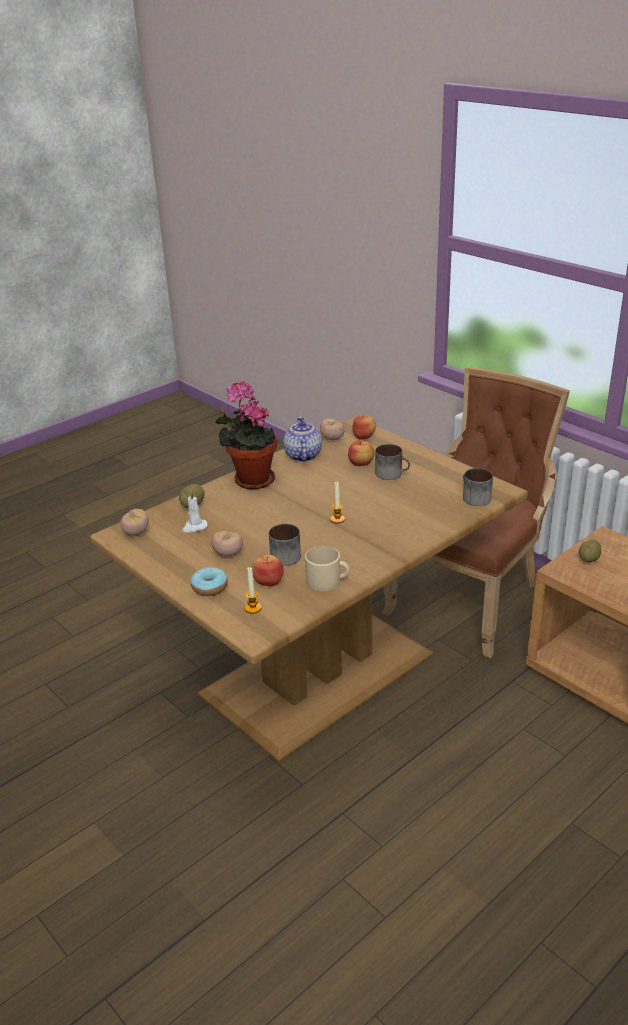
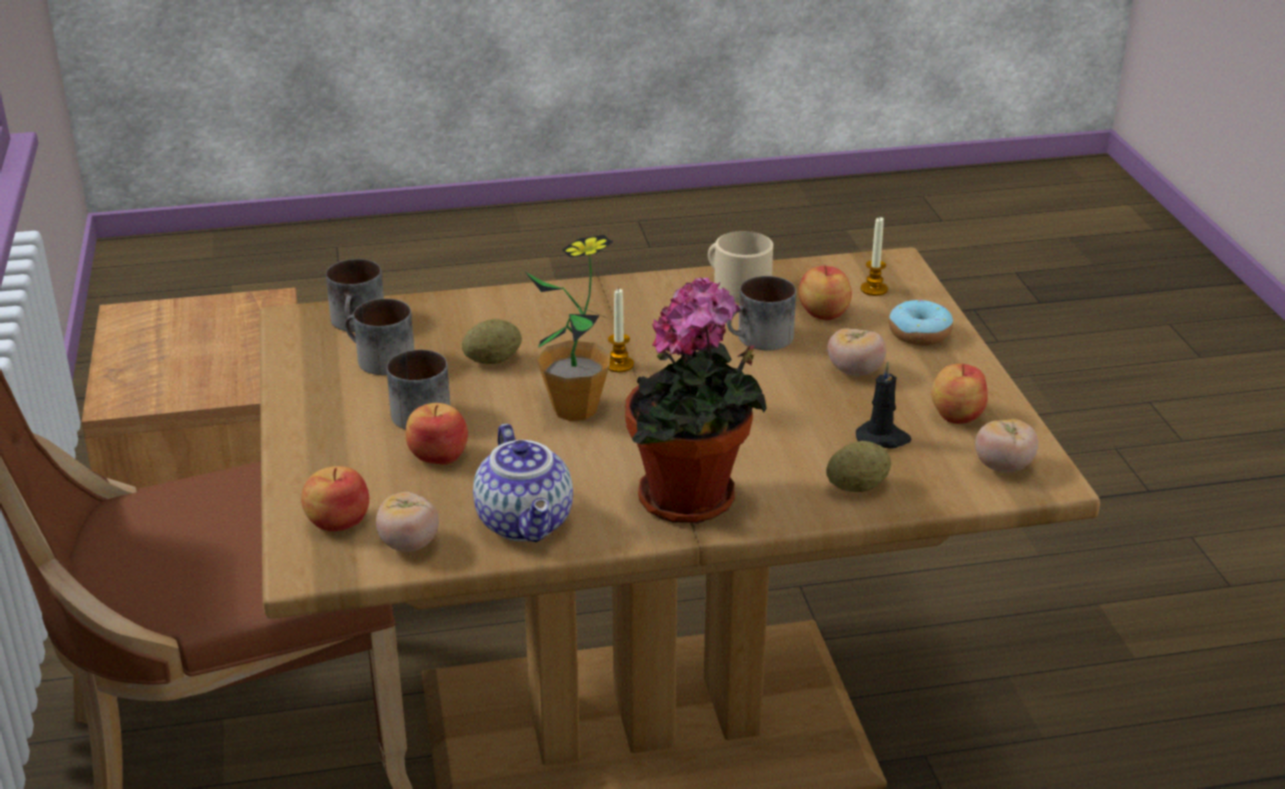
camera: 150 degrees left, 0 degrees up
white candle [182,491,208,532] -> black candle [856,362,911,449]
teapot [283,417,322,462] -> teapot turned 45 degrees counterclockwise [473,423,573,542]
potato [579,539,601,562] -> potato moved to [462,319,522,364]
none -> mug [344,299,414,375]
none -> potted plant [525,235,613,421]
none -> apple [931,363,988,424]

